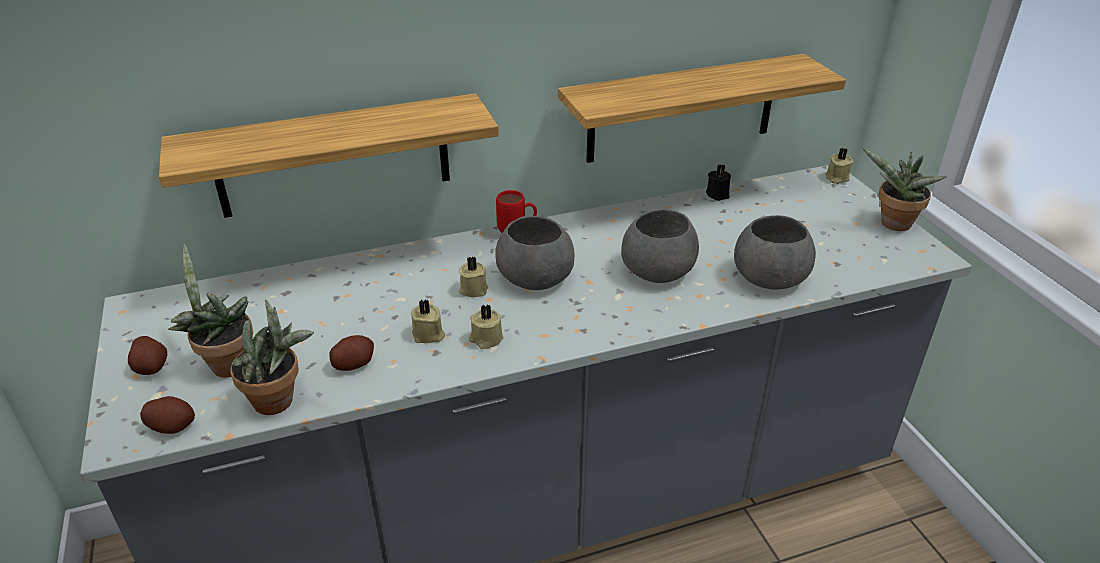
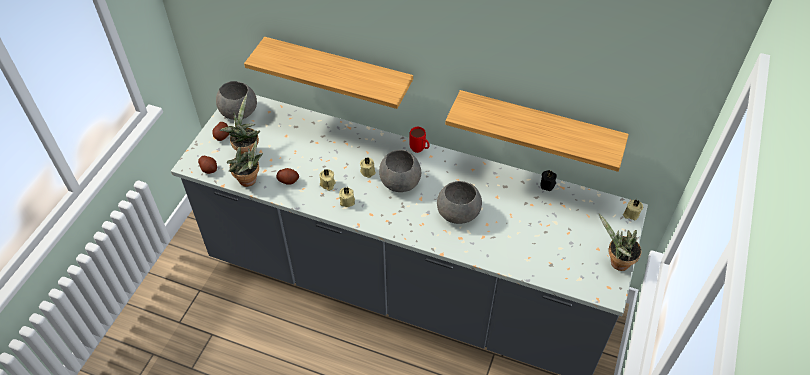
camera: 40 degrees right, 15 degrees up
grey bowl [734,215,816,290] -> grey bowl moved to [216,81,257,120]

